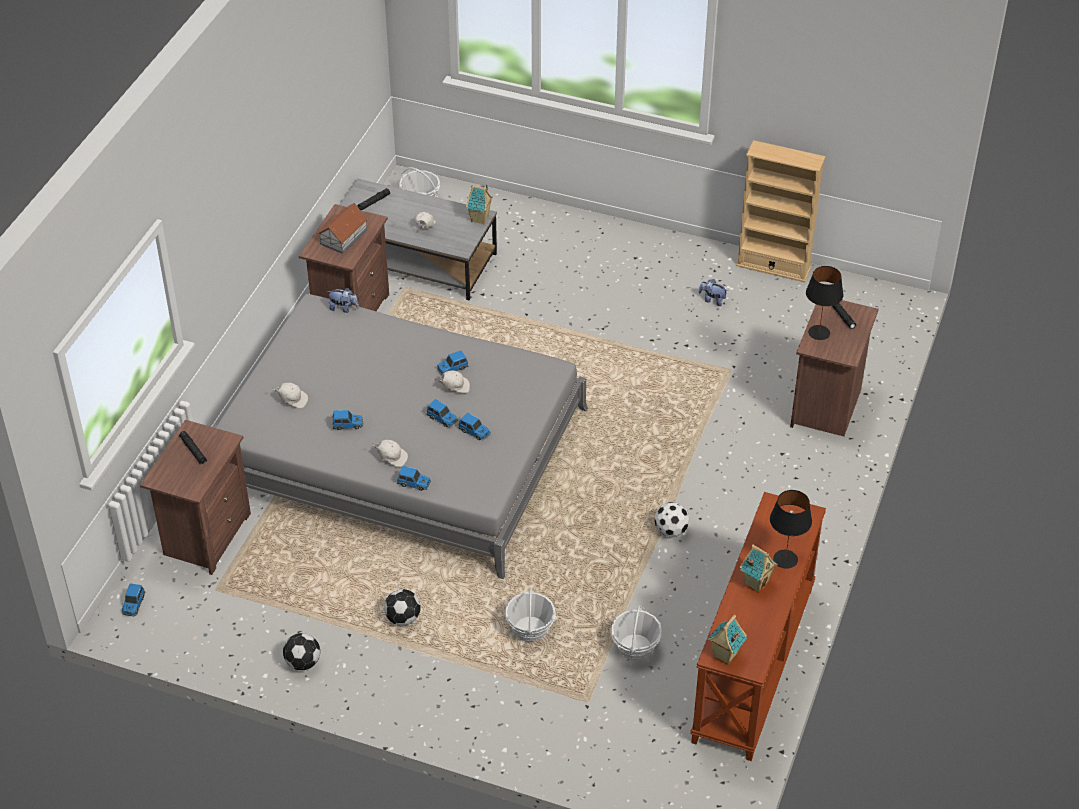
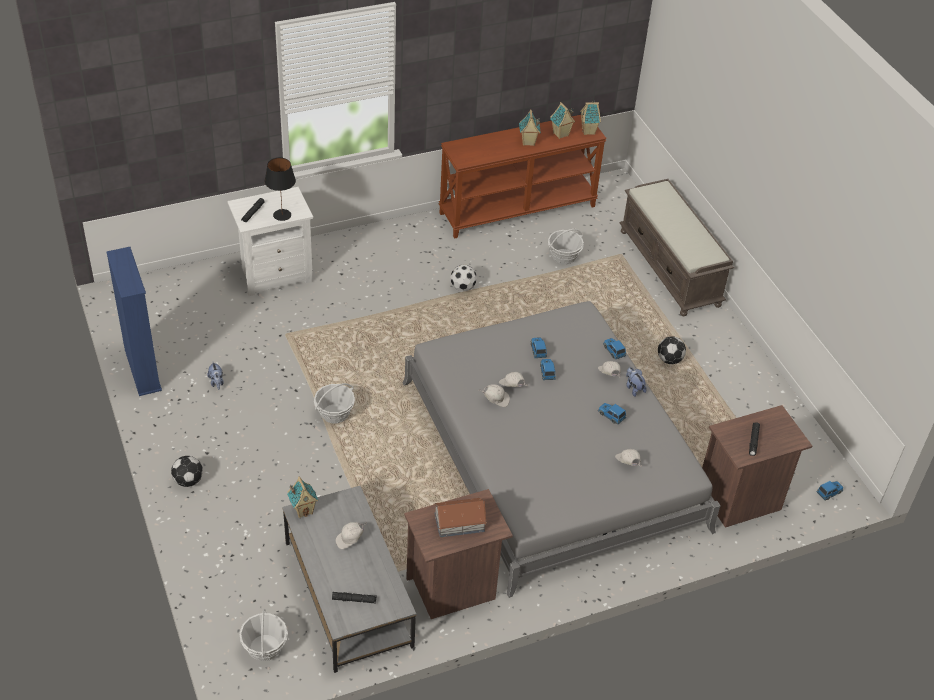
camera: 135 degrees left, 0 degrees up
football [283,633,320,670] -> football moved to [171,456,203,487]
plush toy [327,288,359,313] -> plush toy moved to [626,367,647,397]
toy car [437,350,468,375] -> white cap [479,384,510,407]
basket [505,587,556,642] -> basket moved to [314,383,355,423]
beige bookcase [736,140,826,282] -> blue bookcase [106,247,162,396]
black table lamp [770,490,812,569] -> none
brown nightstand [790,300,879,436] -> white nightstand [227,187,313,296]
none -> toy house [550,102,575,139]
none -> brown bench [619,179,734,316]

